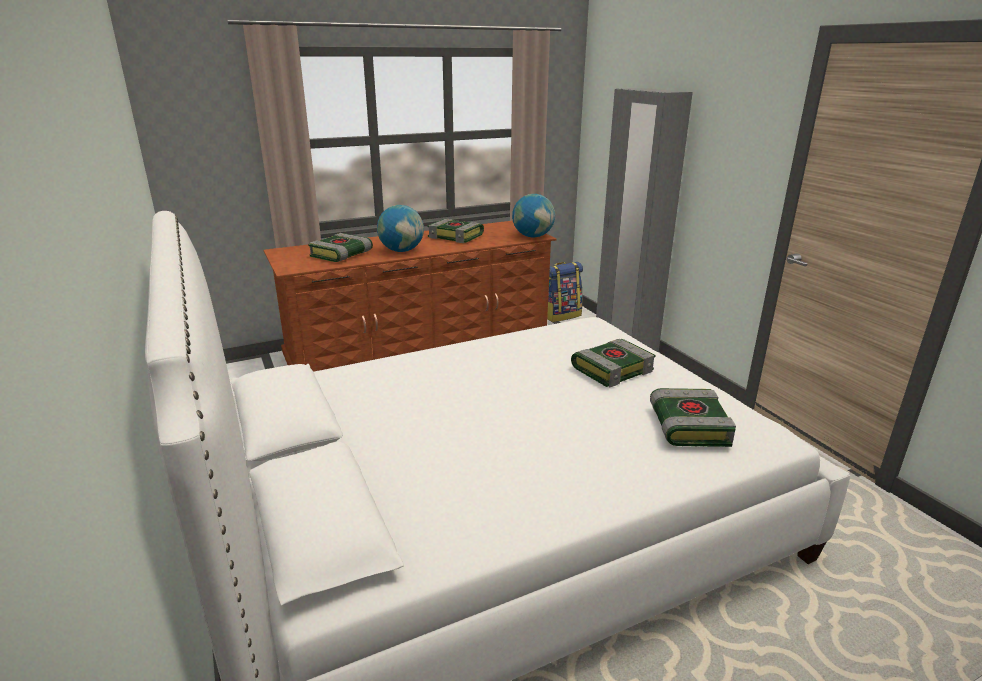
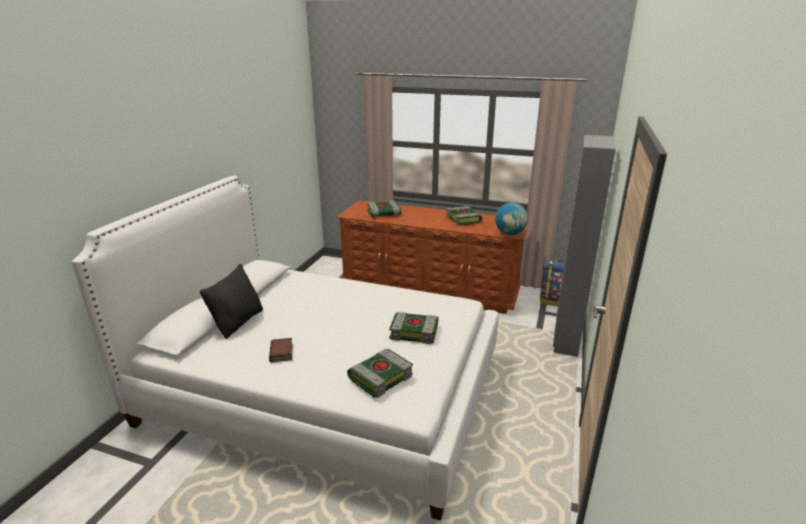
camera: 45 degrees right, 0 degrees up
globe [377,205,424,252] -> none
none -> black pillow [200,264,263,339]
none -> book [269,338,293,362]

